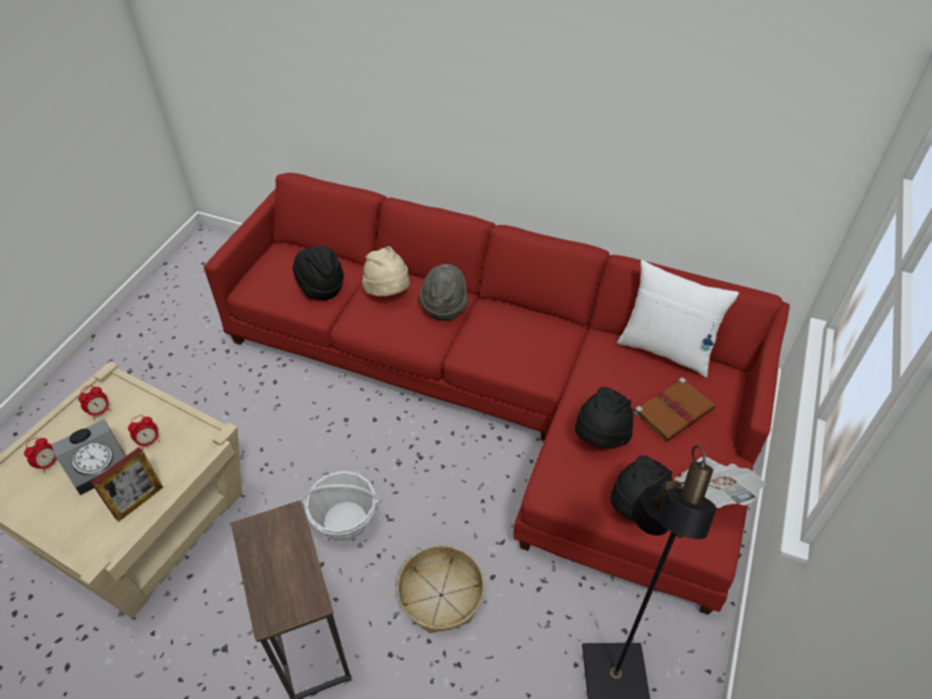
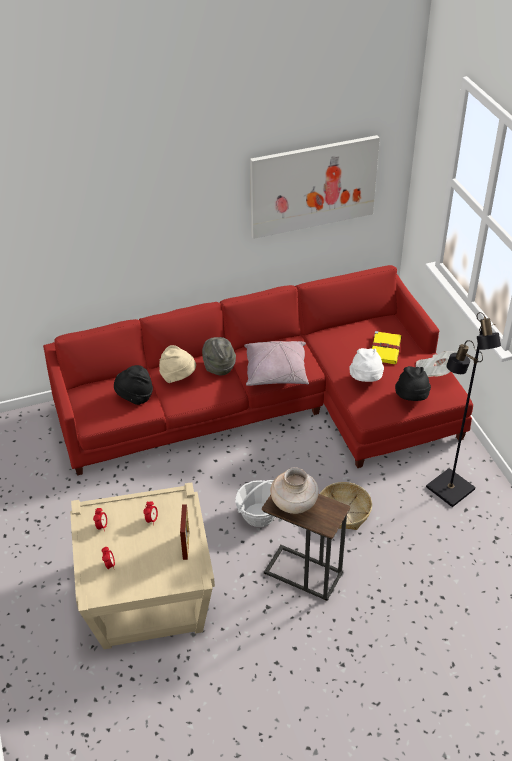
camera: 40 degrees left, 5 degrees down
alarm clock [51,419,126,495] -> none
black hat [575,387,633,449] -> white hat [349,348,384,382]
white pillow [617,260,739,377] -> none
brown book [634,378,715,442] -> yellow book [371,331,402,364]
none -> purple pillow [244,341,309,386]
none -> picture [250,135,380,239]
none -> beige vase [270,467,319,514]

